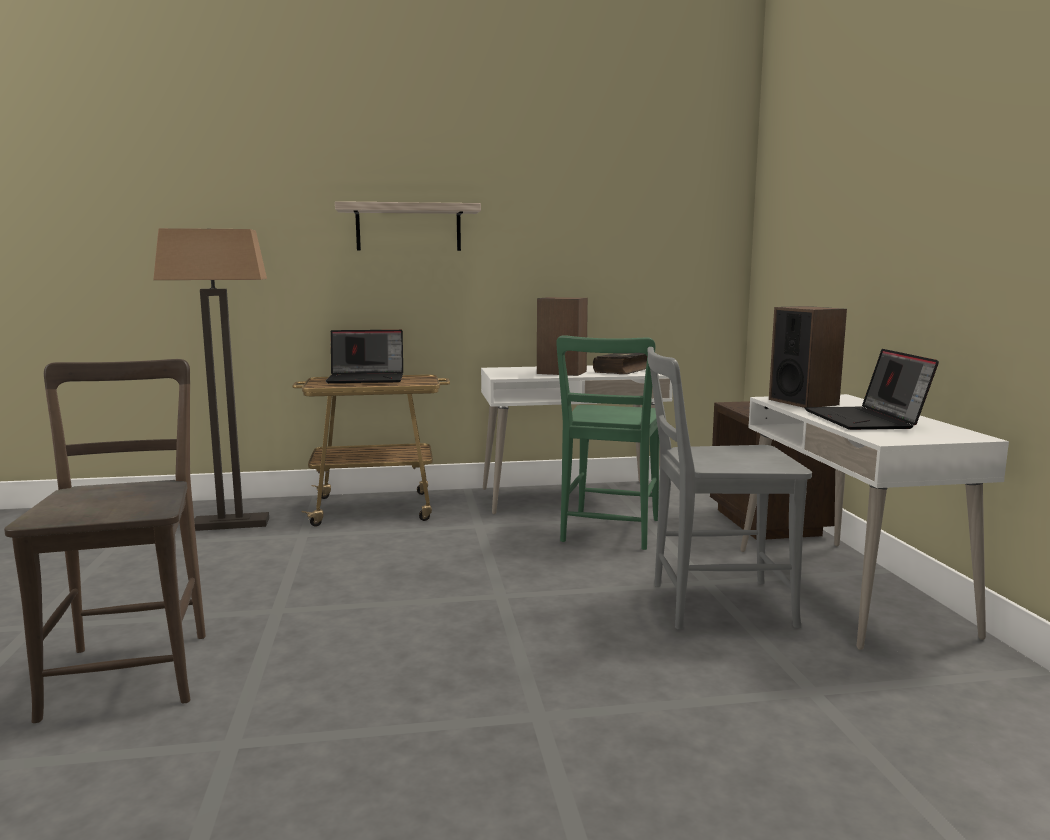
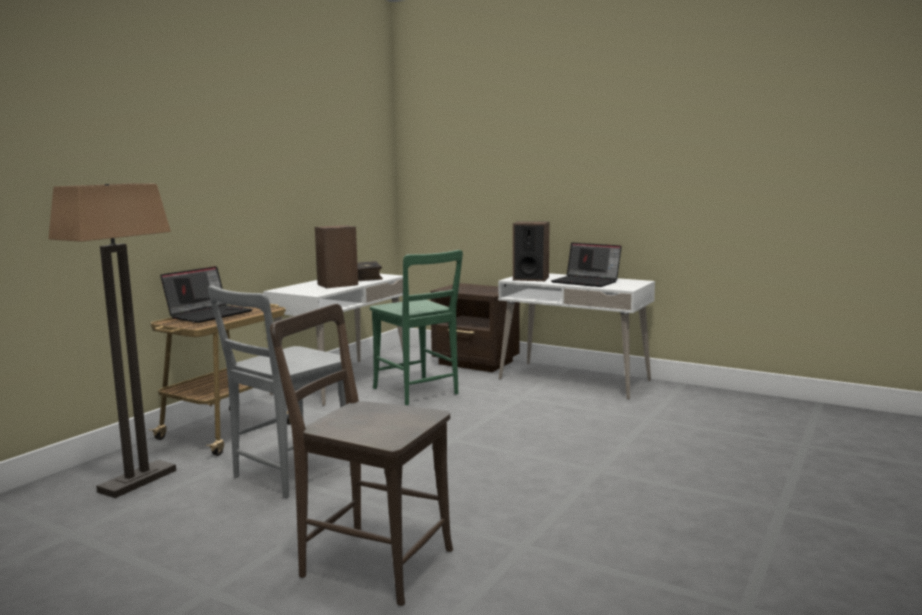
camera: 50 degrees left, 0 degrees up
shelf [335,201,481,251] -> none
grey chair [647,347,812,630] -> grey chair moved to [208,285,352,498]

